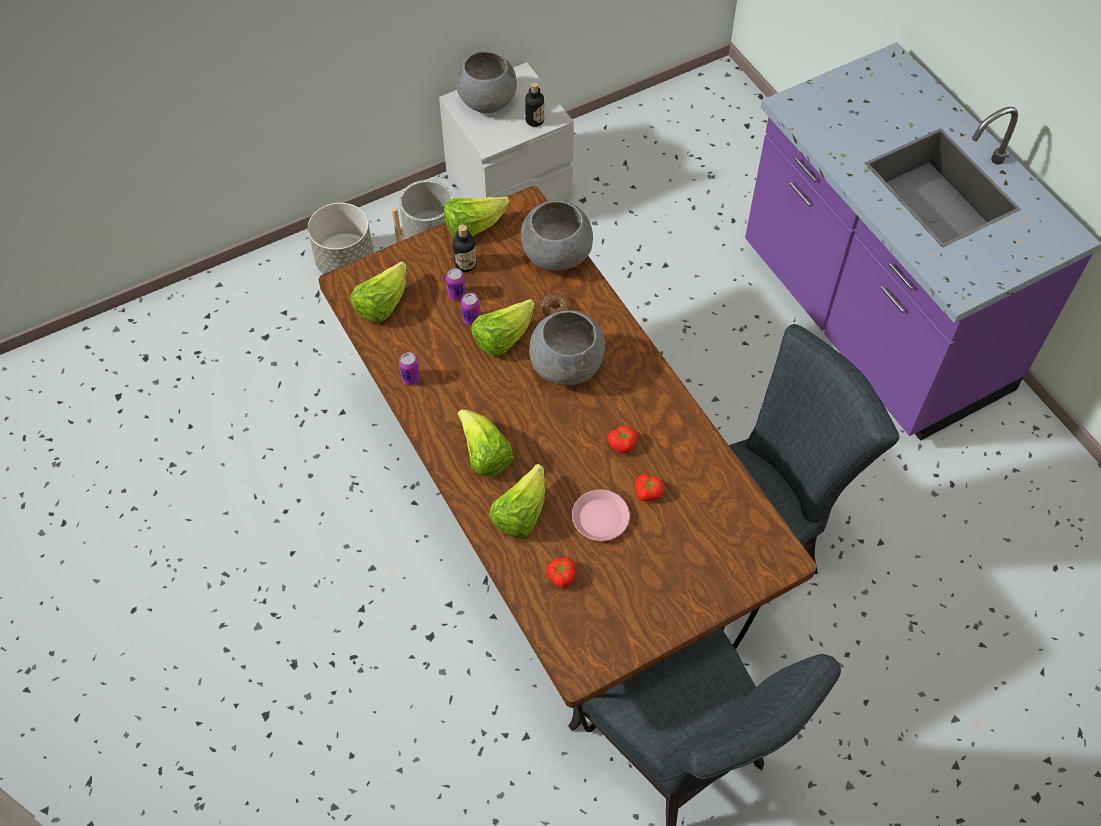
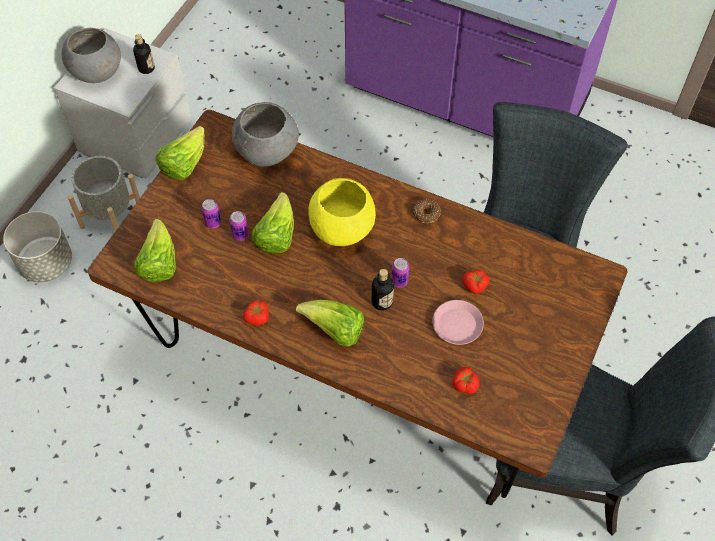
camera: 35 degrees left, 0 degrees up
can [399,352,420,385] -> can moved to [391,258,410,287]
bottle [453,224,476,272] -> bottle moved to [372,269,394,310]
lettuce [489,464,545,537] -> none
grey bowl [529,310,605,385] -> yellow bowl [308,178,376,246]
donut [541,293,571,317] -> donut moved to [413,199,441,223]
tomato [607,426,638,453] -> tomato moved to [243,300,269,325]

